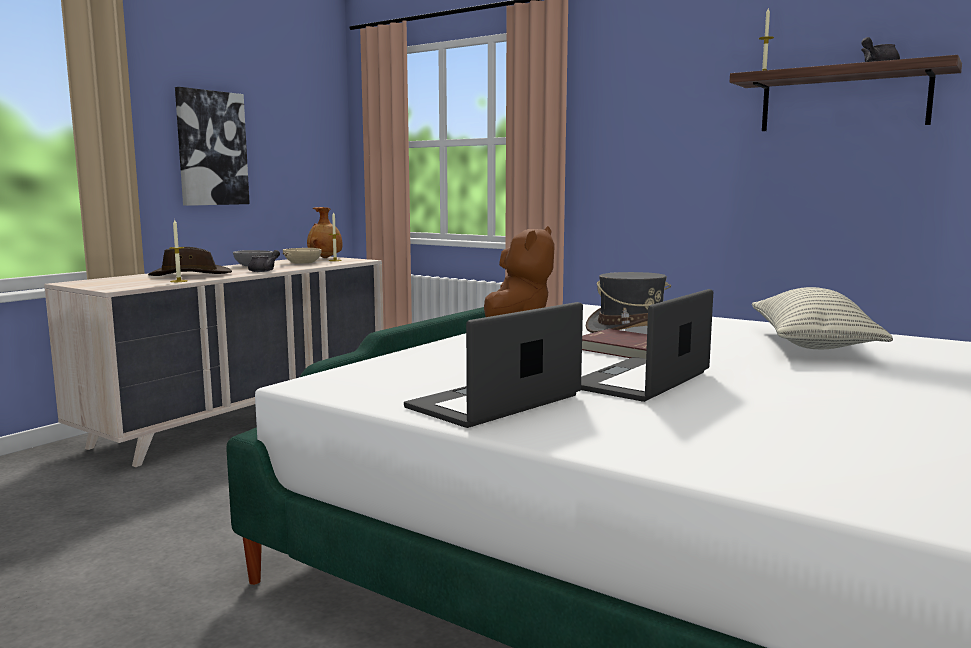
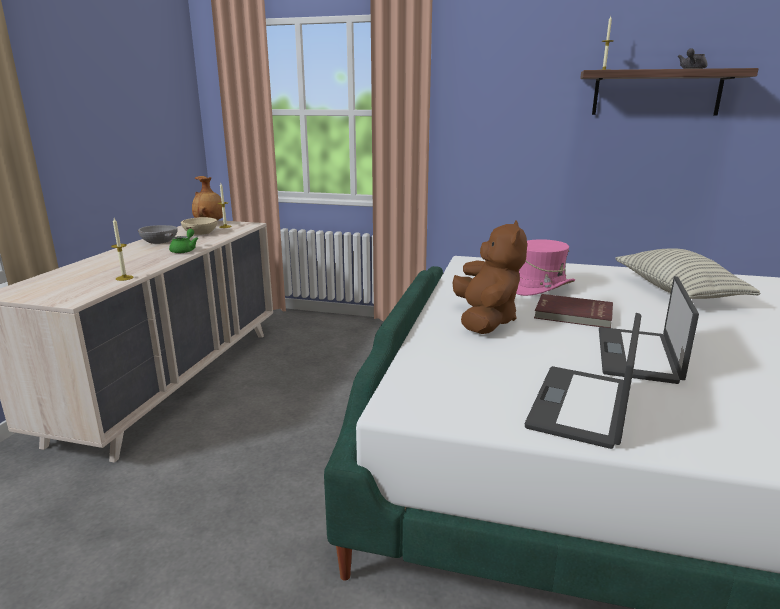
camera: 20 degrees left, 10 degrees up
brown hat [148,247,232,276] -> none
picture [175,87,250,206] -> none
grey teapot [248,250,280,272] -> green teapot [169,229,198,253]
grey hat [586,272,671,333] -> pink hat [516,239,575,296]

